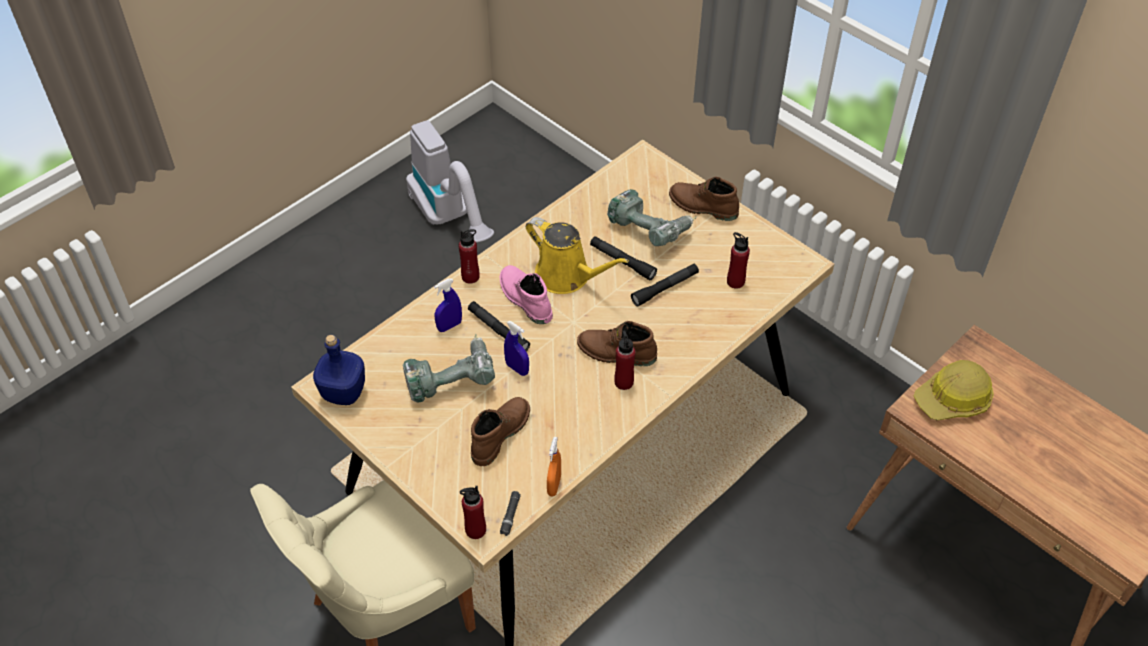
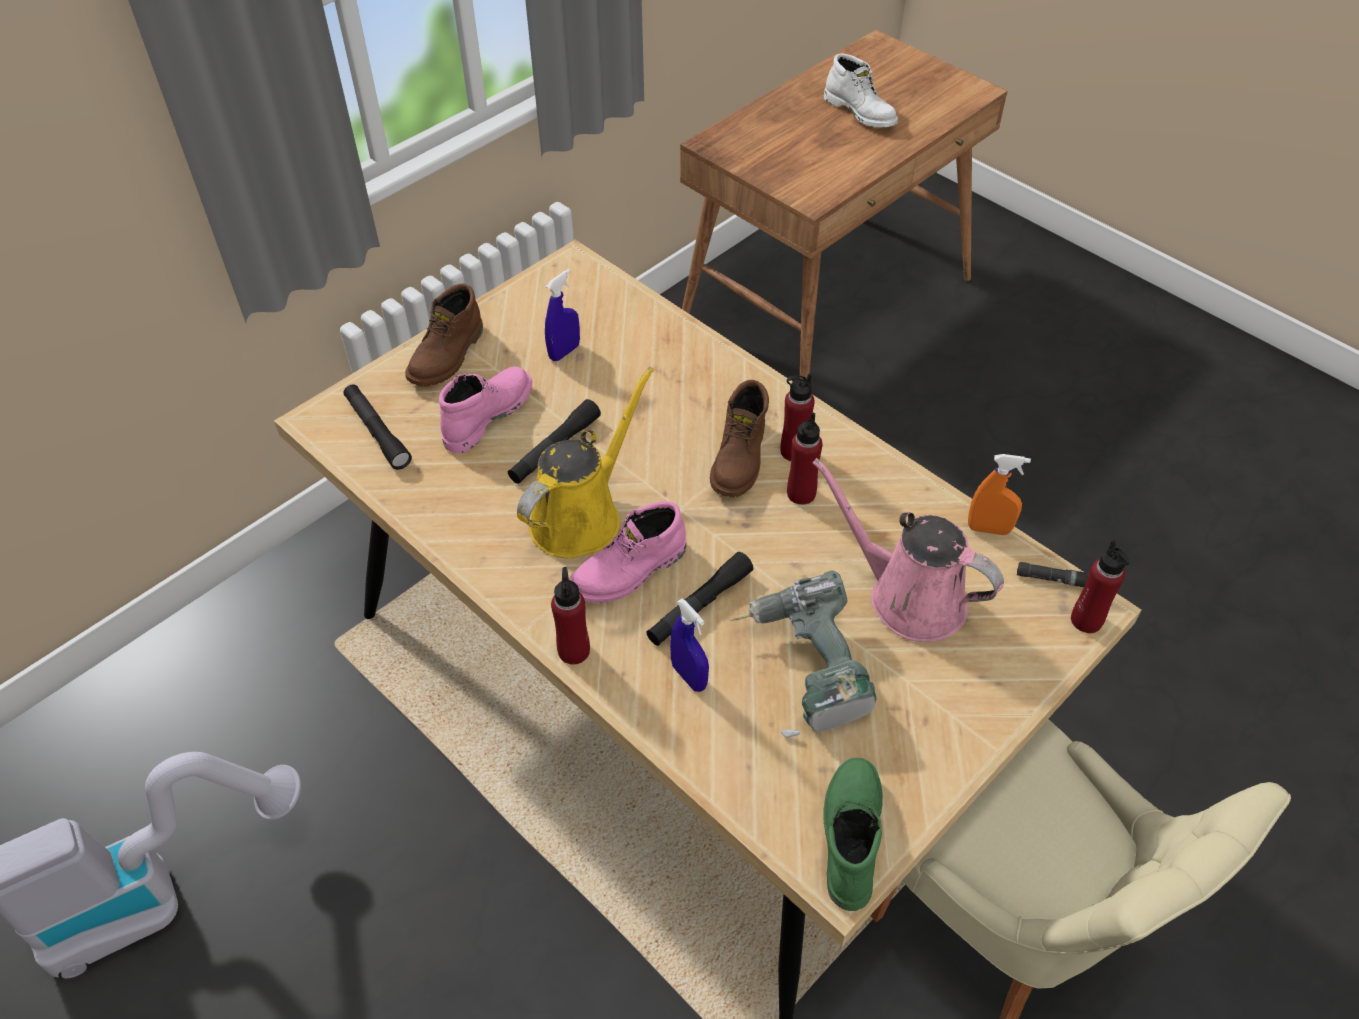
camera: 90 degrees left, 0 degrees up
blue bottle [313,335,365,405] -> green boot [823,758,883,911]
brown boot [471,397,530,466] -> pink watering can [812,458,1004,642]
blue spray bottle [504,321,529,376] -> blue spray bottle moved to [545,269,580,361]
power drill [607,189,697,246] -> pink boot [439,367,532,453]
black flashlight [631,264,699,307] -> black flashlight moved to [343,384,412,470]
red bottle [727,232,750,289] -> red bottle moved to [787,413,823,505]
hard hat [914,360,994,421] -> none
none -> white boot [824,54,898,128]

